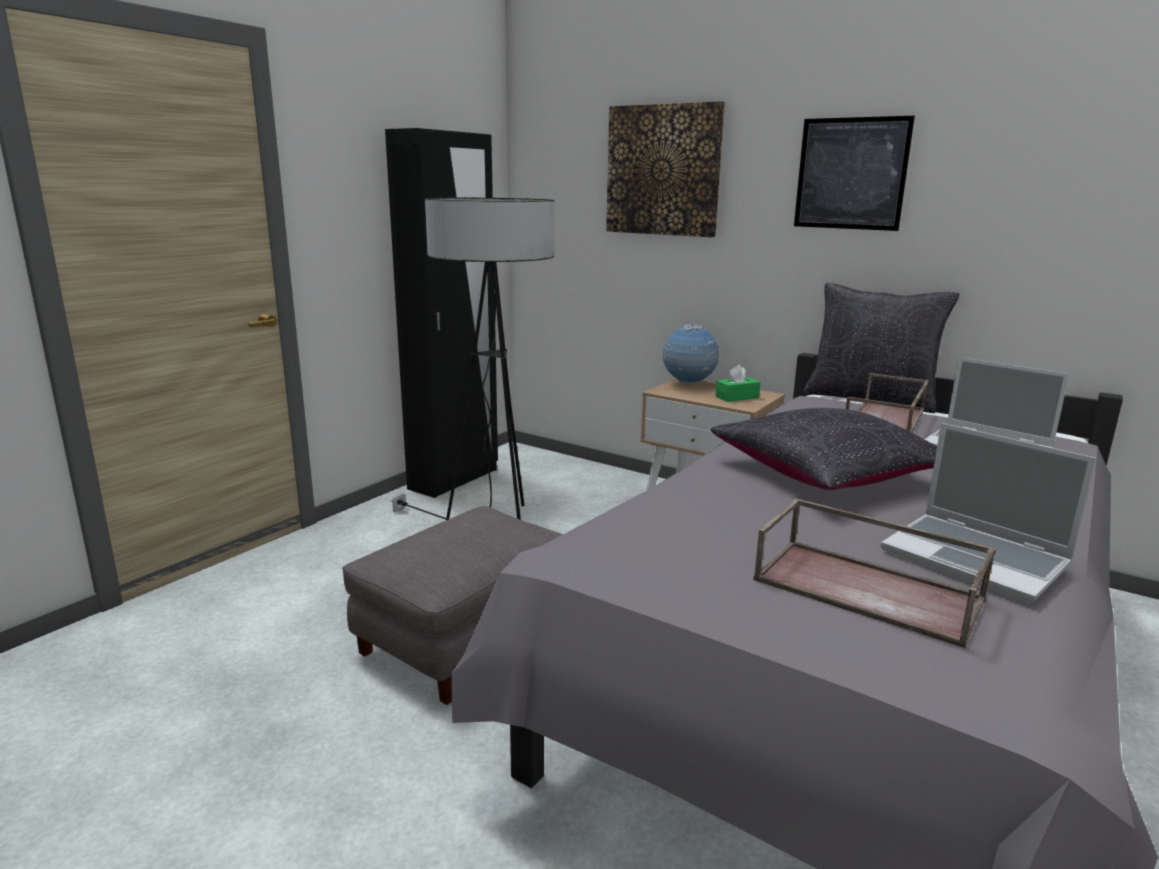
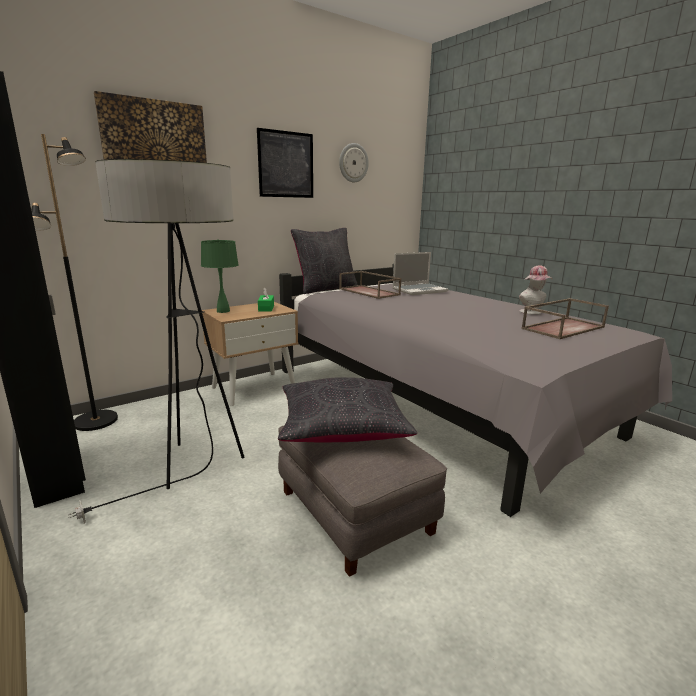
camera: 70 degrees left, 0 degrees up
globe [661,324,719,385] -> green table lamp [201,239,238,313]
black pillow [711,408,937,490] -> black pillow moved to [278,377,417,443]
laptop [880,423,1096,603] -> hat [519,265,553,315]
none -> black floor lamp [31,134,118,431]
none -> wall clock [339,143,369,182]

